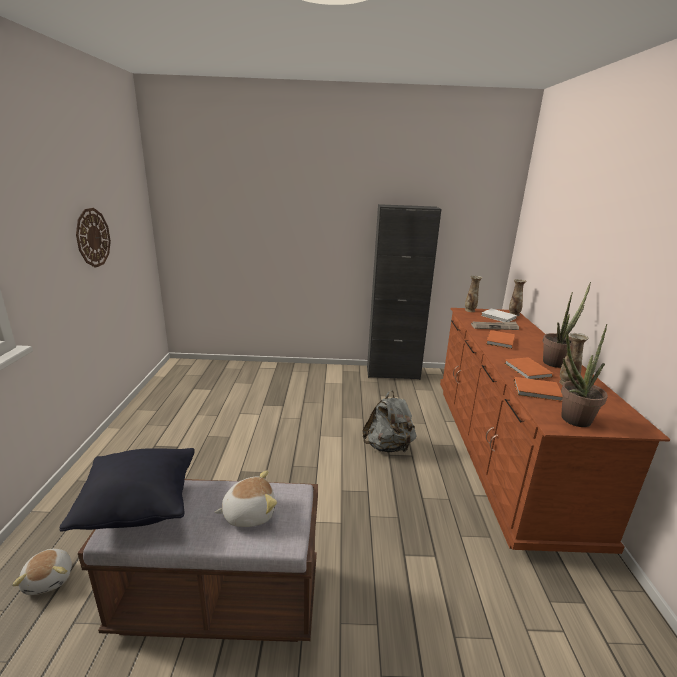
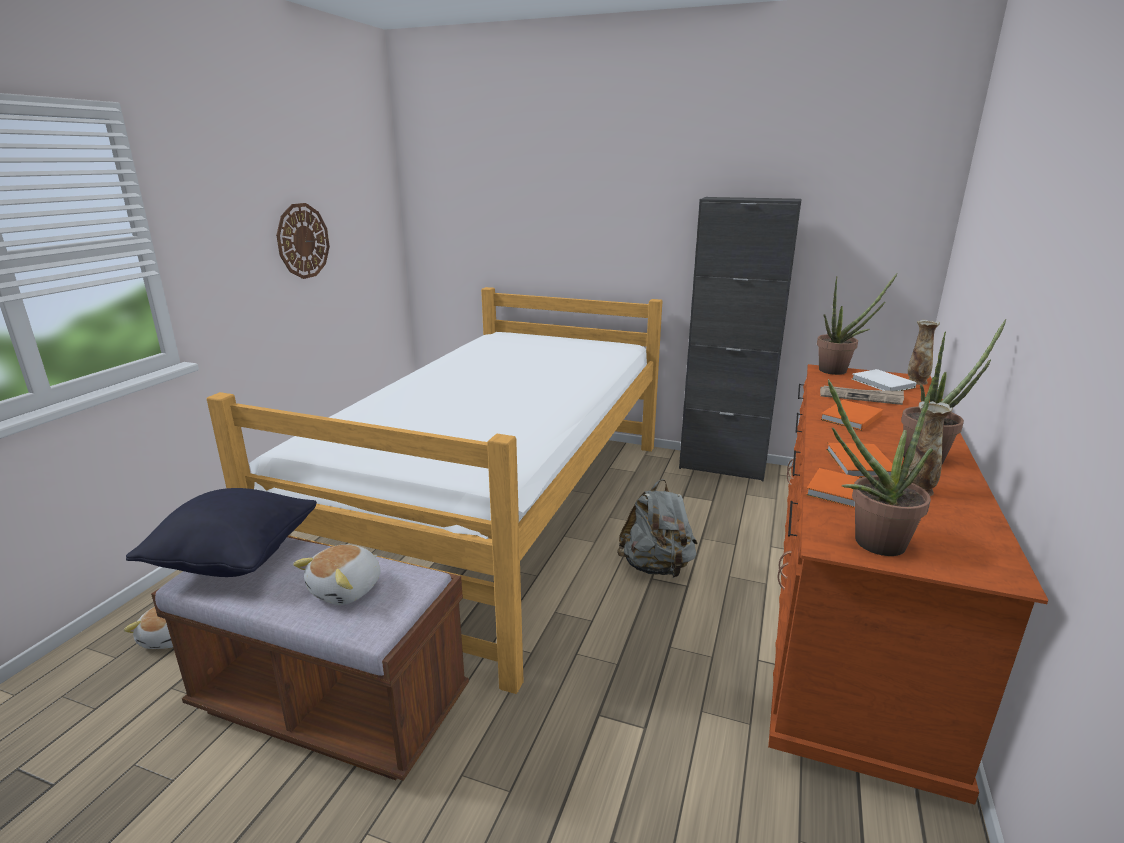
camera: 20 degrees right, 0 degrees up
plush toy [214,470,277,527] -> plush toy turned 120 degrees clockwise [293,545,381,605]
vase [465,275,482,312] -> potted plant [817,273,898,375]
none -> bed [207,287,662,694]

